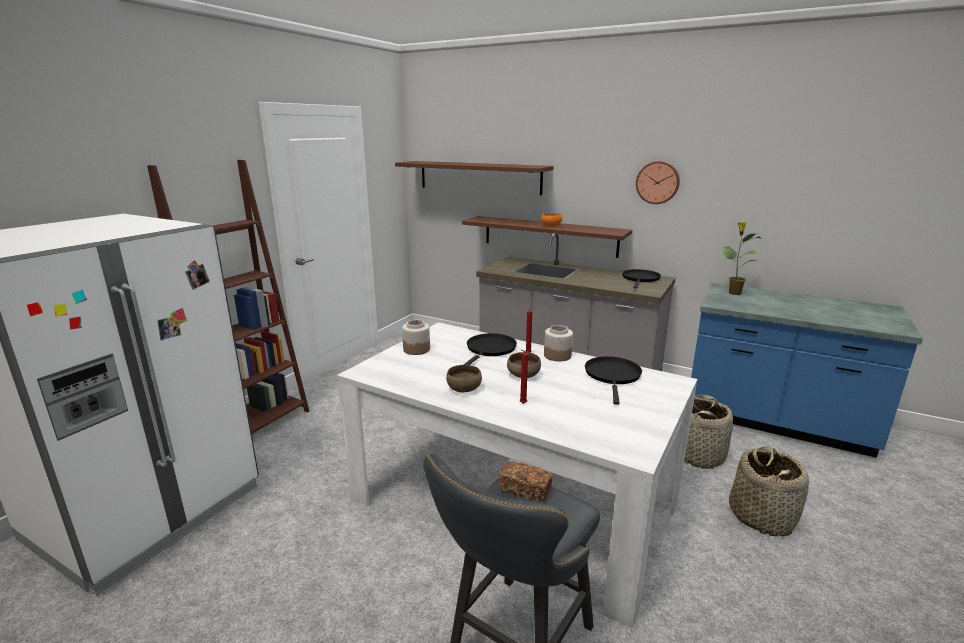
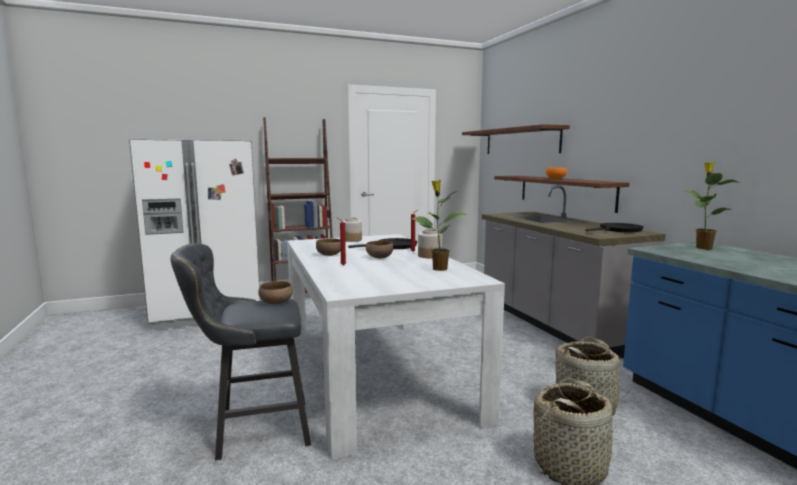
camera: 40 degrees right, 10 degrees down
bread [499,461,553,503] -> brown bowl [258,281,293,304]
black frying pan [585,356,642,405] -> potted plant [411,180,467,271]
wall clock [636,161,680,204] -> none

